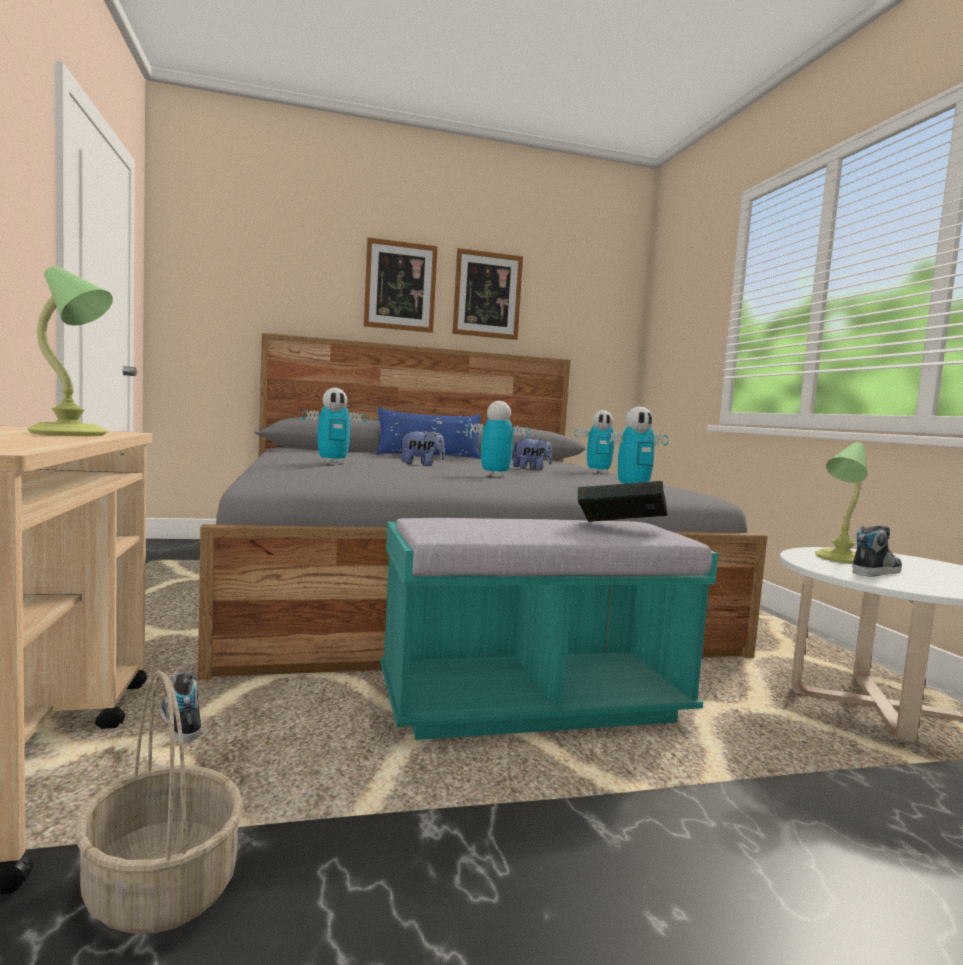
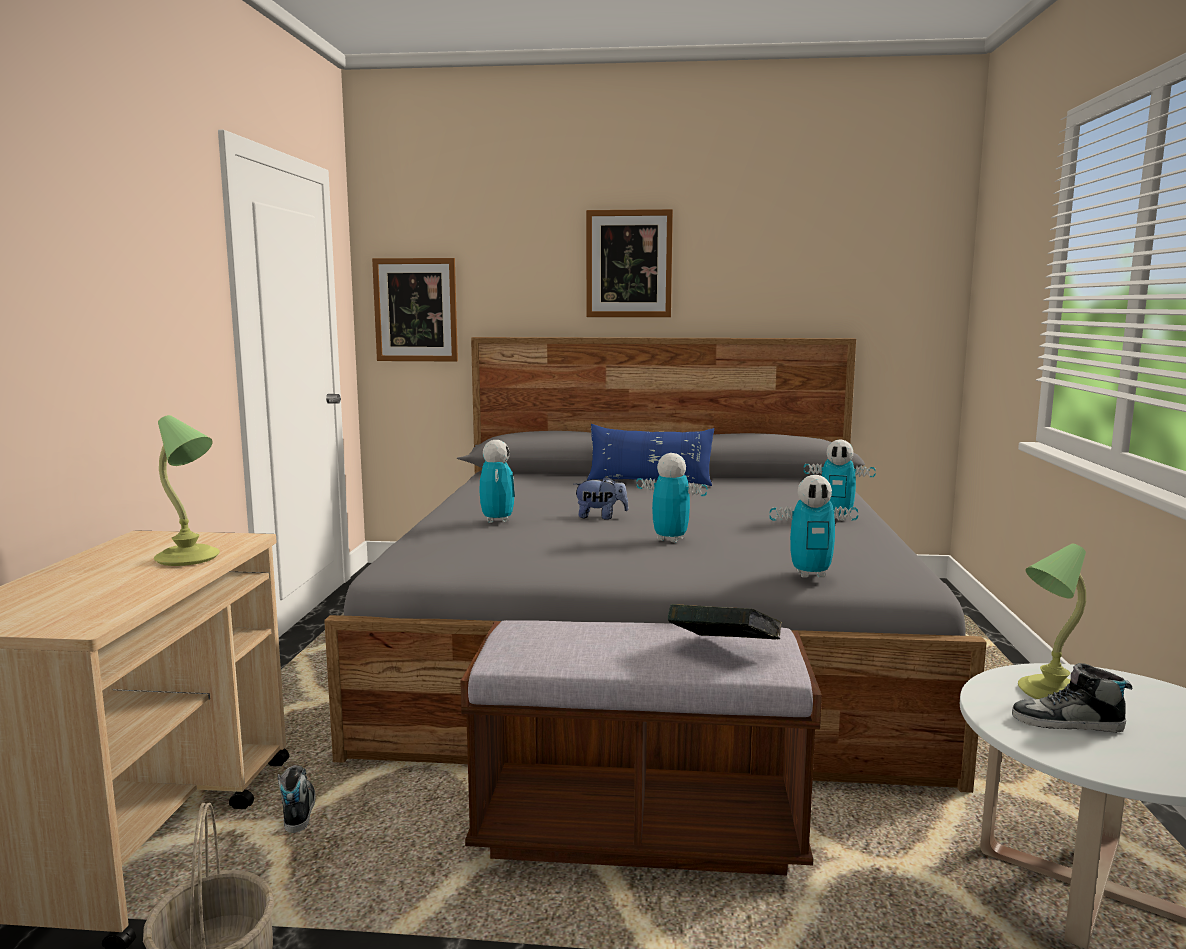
camera: 20 degrees right, 5 degrees up
toy robot [302,388,366,464] -> toy robot turned 90 degrees counterclockwise [479,440,515,523]
turquoise bench [380,518,718,740] -> brown bench [460,620,822,875]
picture [453,248,523,340] -> picture moved to [372,258,458,362]
plush toy [513,438,552,470] -> none
shoe [852,525,902,577] -> shoe turned 150 degrees counterclockwise [1012,663,1132,733]

